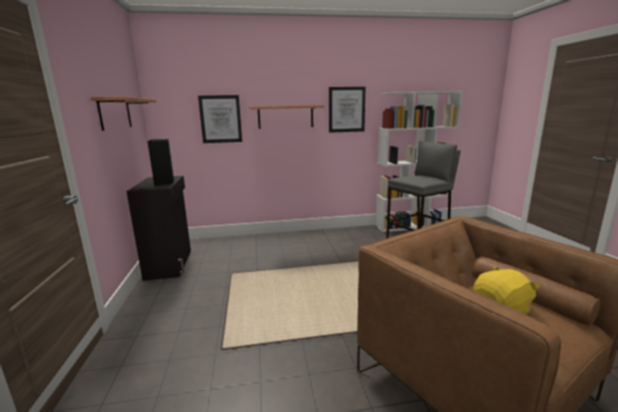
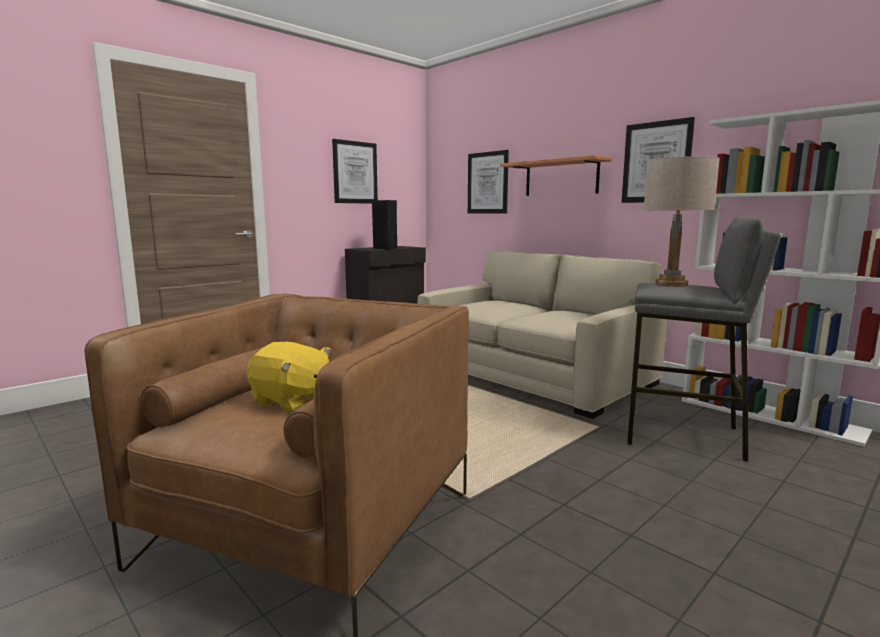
camera: 55 degrees right, 5 degrees down
shelf [90,97,156,131] -> picture [332,139,378,204]
none -> beige sofa [418,251,667,419]
none -> beige table lamp [644,156,720,287]

